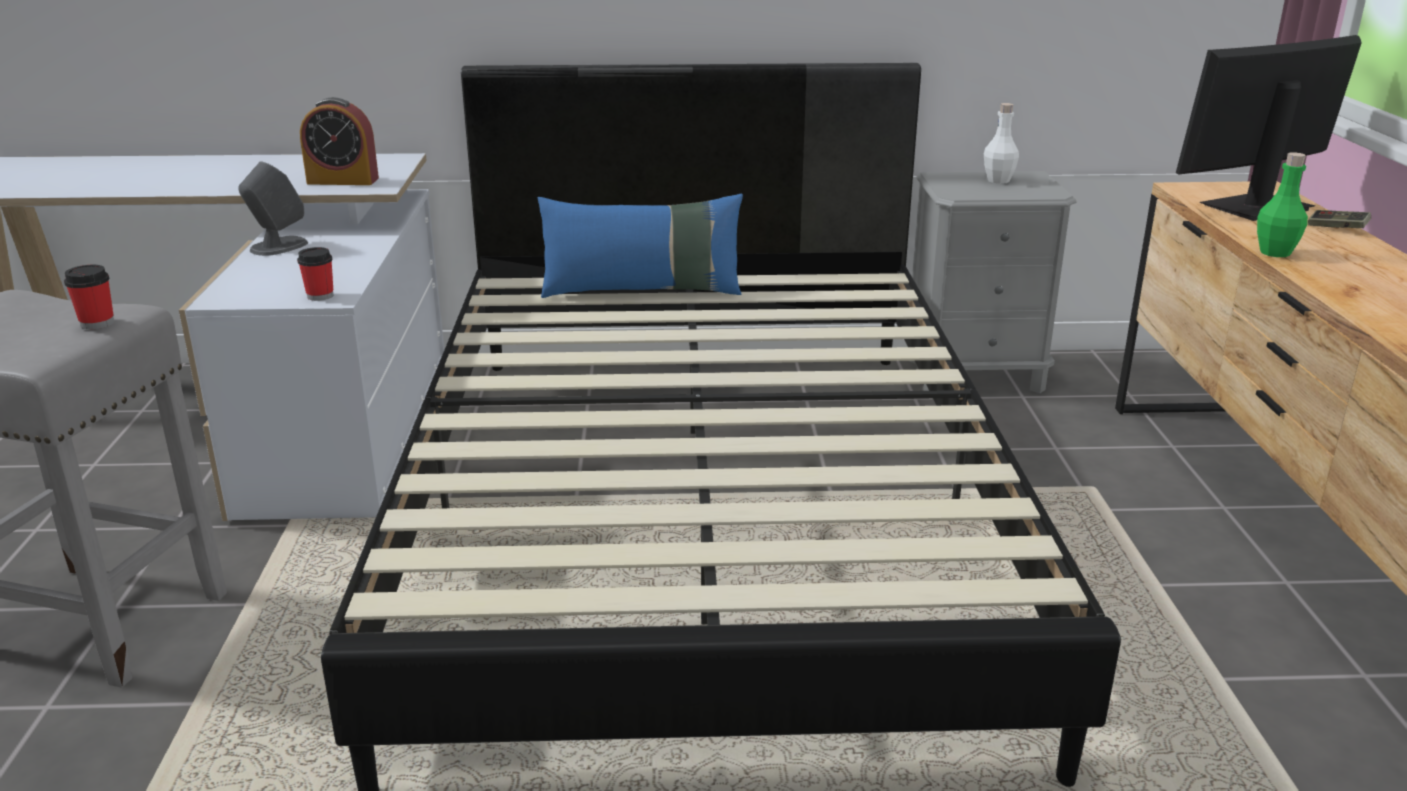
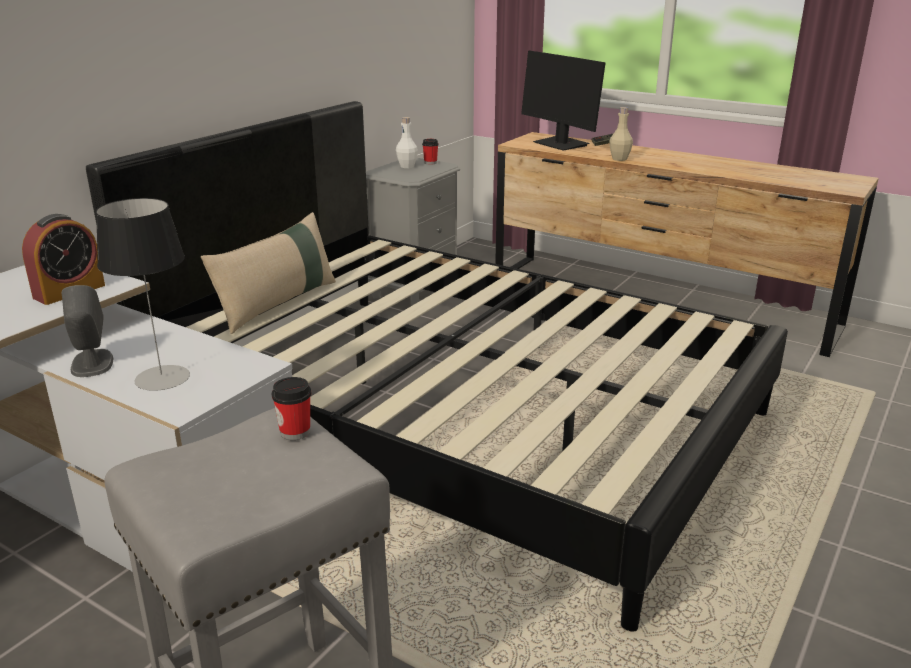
camera: 55 degrees left, 0 degrees up
cup [297,247,333,301] -> cup moved to [422,139,439,165]
blue pillow [538,194,743,298] -> beige pillow [201,212,336,334]
monitor [1176,35,1362,221] -> monitor turned 45 degrees counterclockwise [521,50,606,151]
green bottle [1257,152,1308,257] -> beige bottle [609,107,633,161]
none -> table lamp [96,198,190,391]

